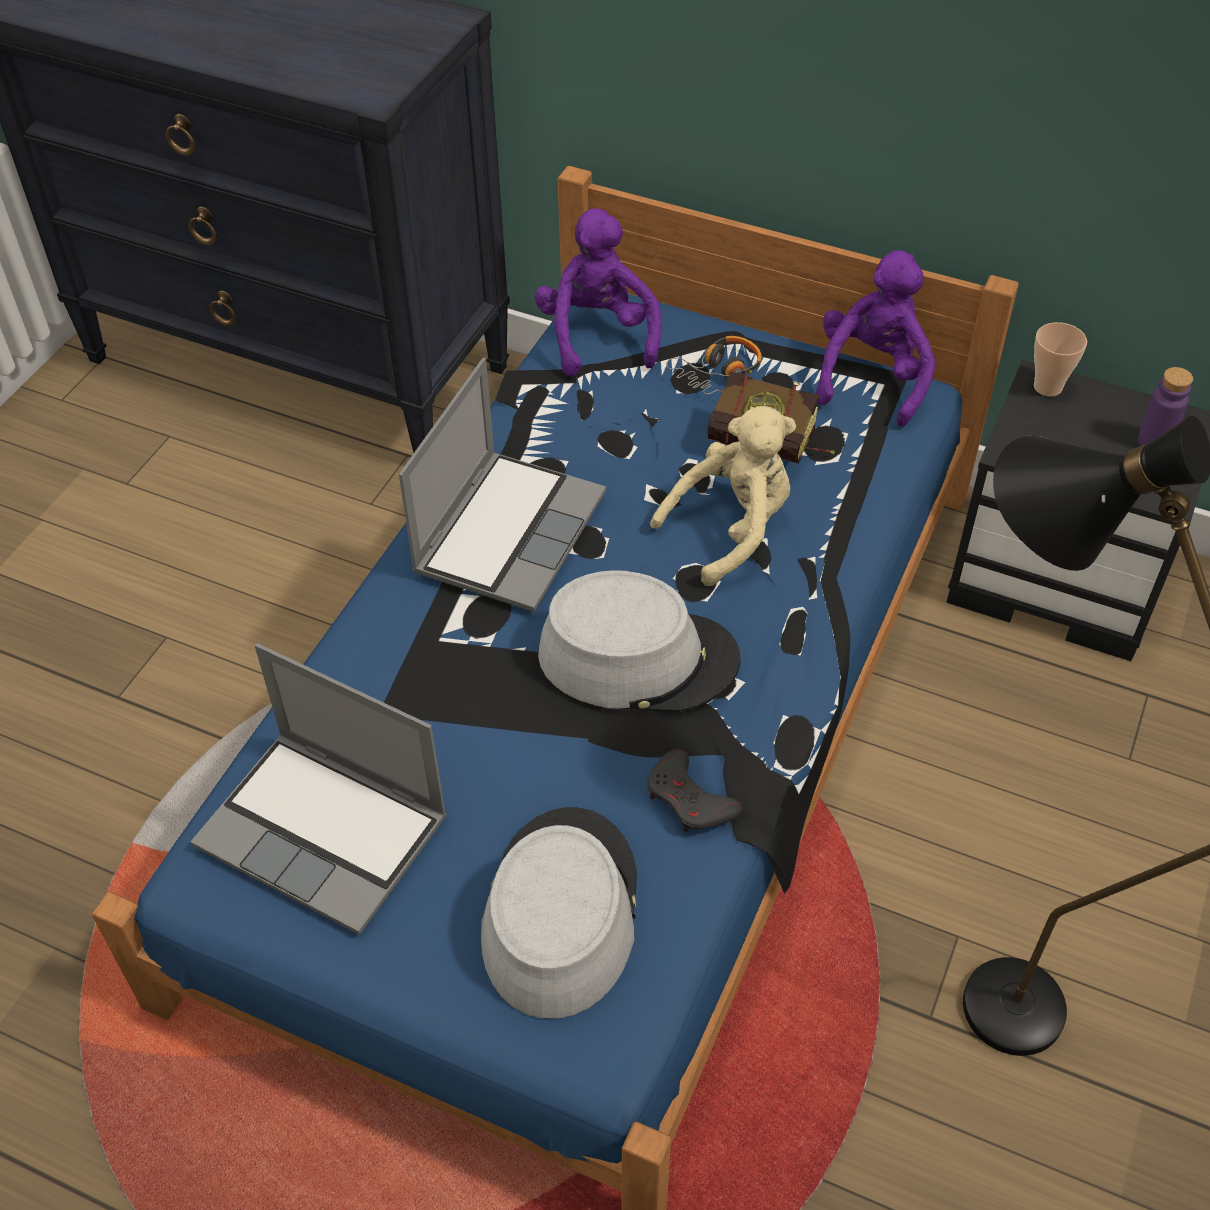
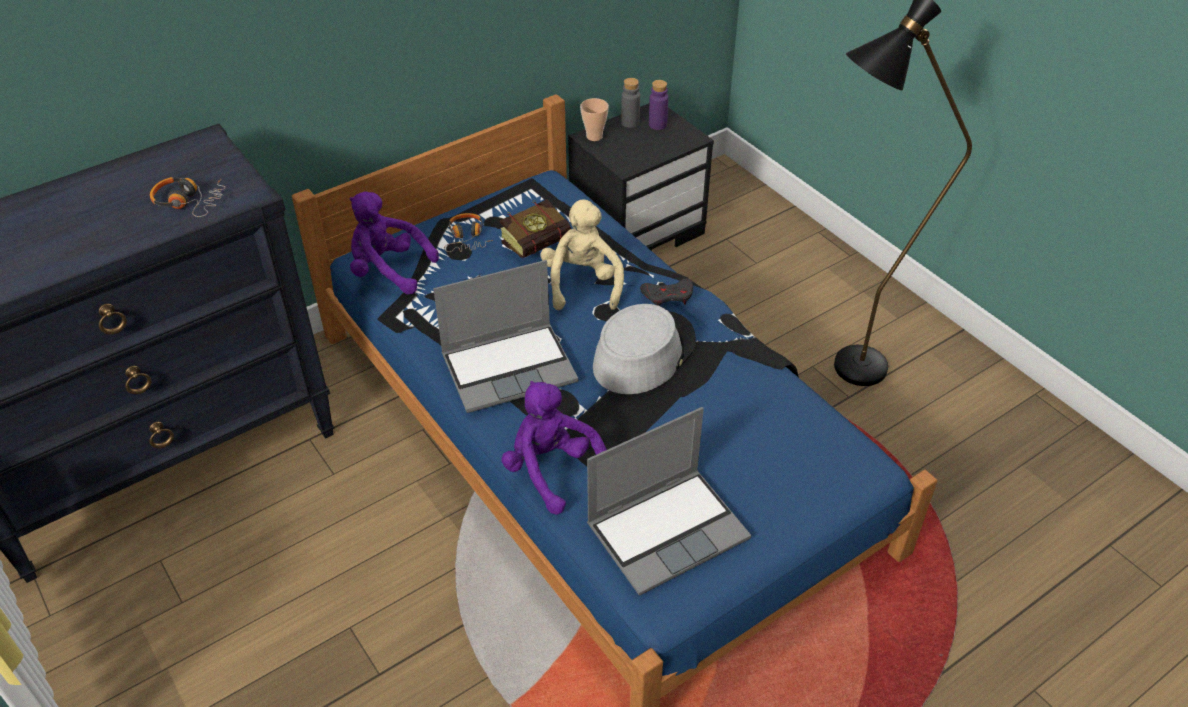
camera: 60 degrees left, 5 degrees down
laptop [399,358,606,612] -> laptop turned 105 degrees clockwise [433,260,578,413]
grey hat [481,807,637,1019] -> none
grey game controller [647,749,742,832] -> grey game controller moved to [640,278,693,306]
purple plush toy [816,250,935,426] -> purple plush toy moved to [501,381,607,515]
none -> headphones [150,177,226,217]
none -> grey bottle [621,78,640,128]

